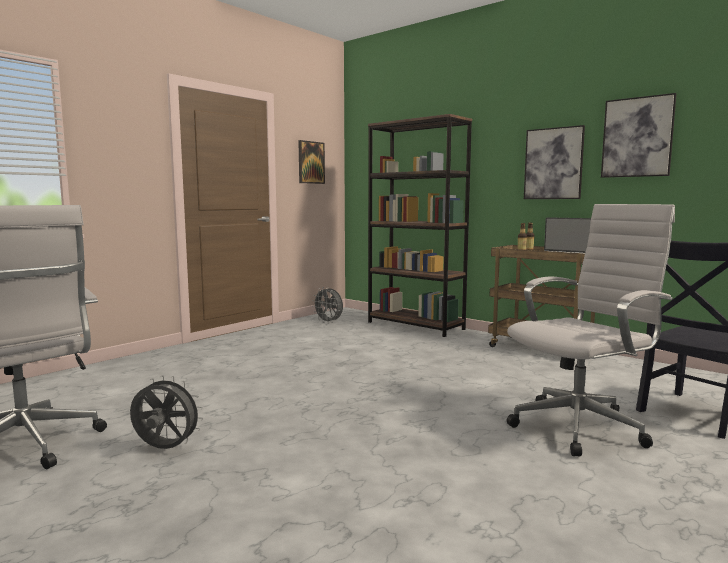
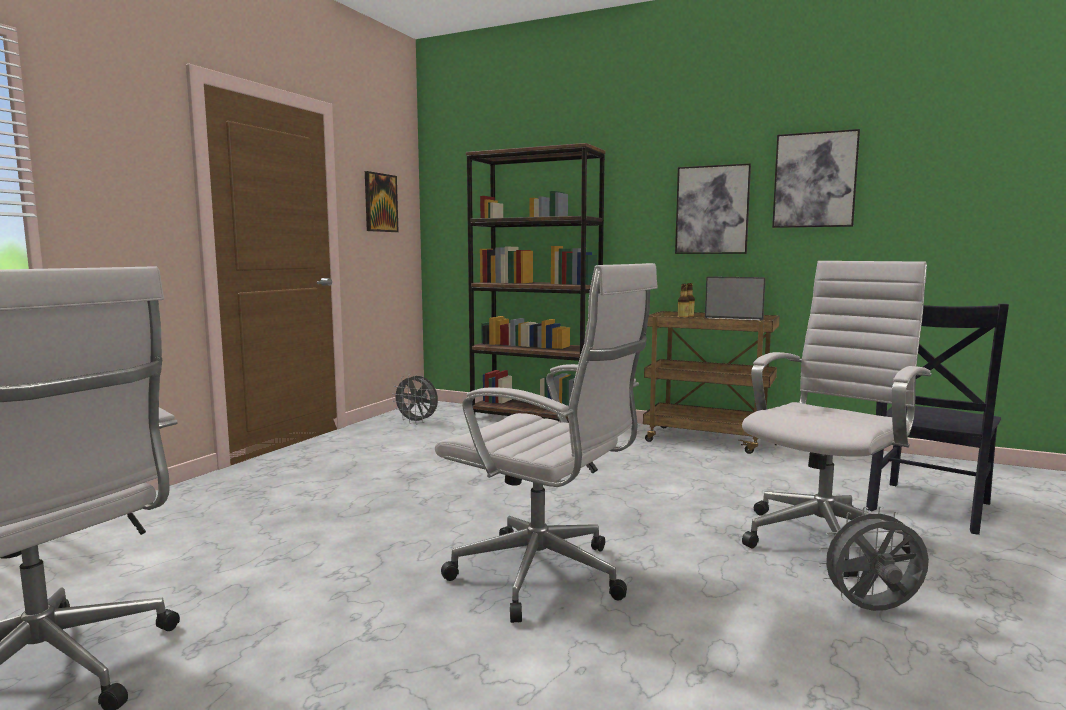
camera: 15 degrees left, 0 degrees up
grey fan [130,375,203,449] -> grey fan moved to [818,506,929,611]
none -> white office chair [435,263,658,623]

